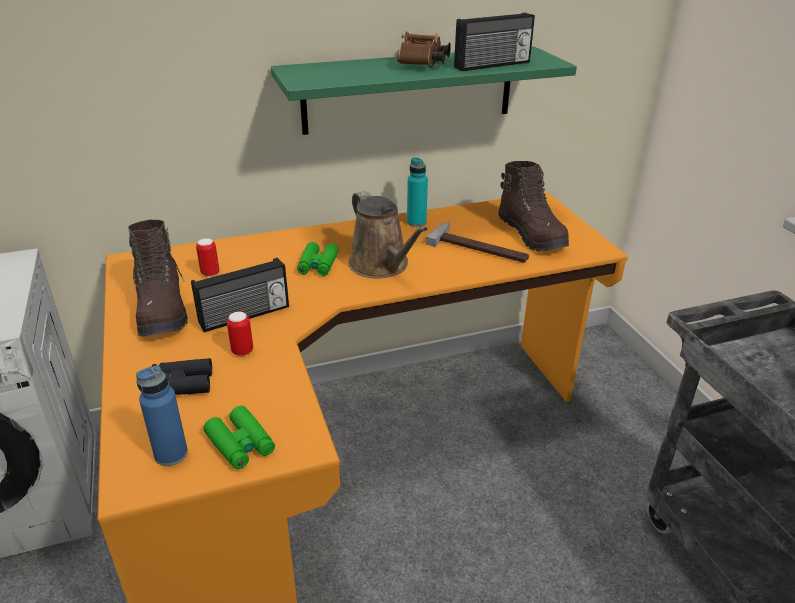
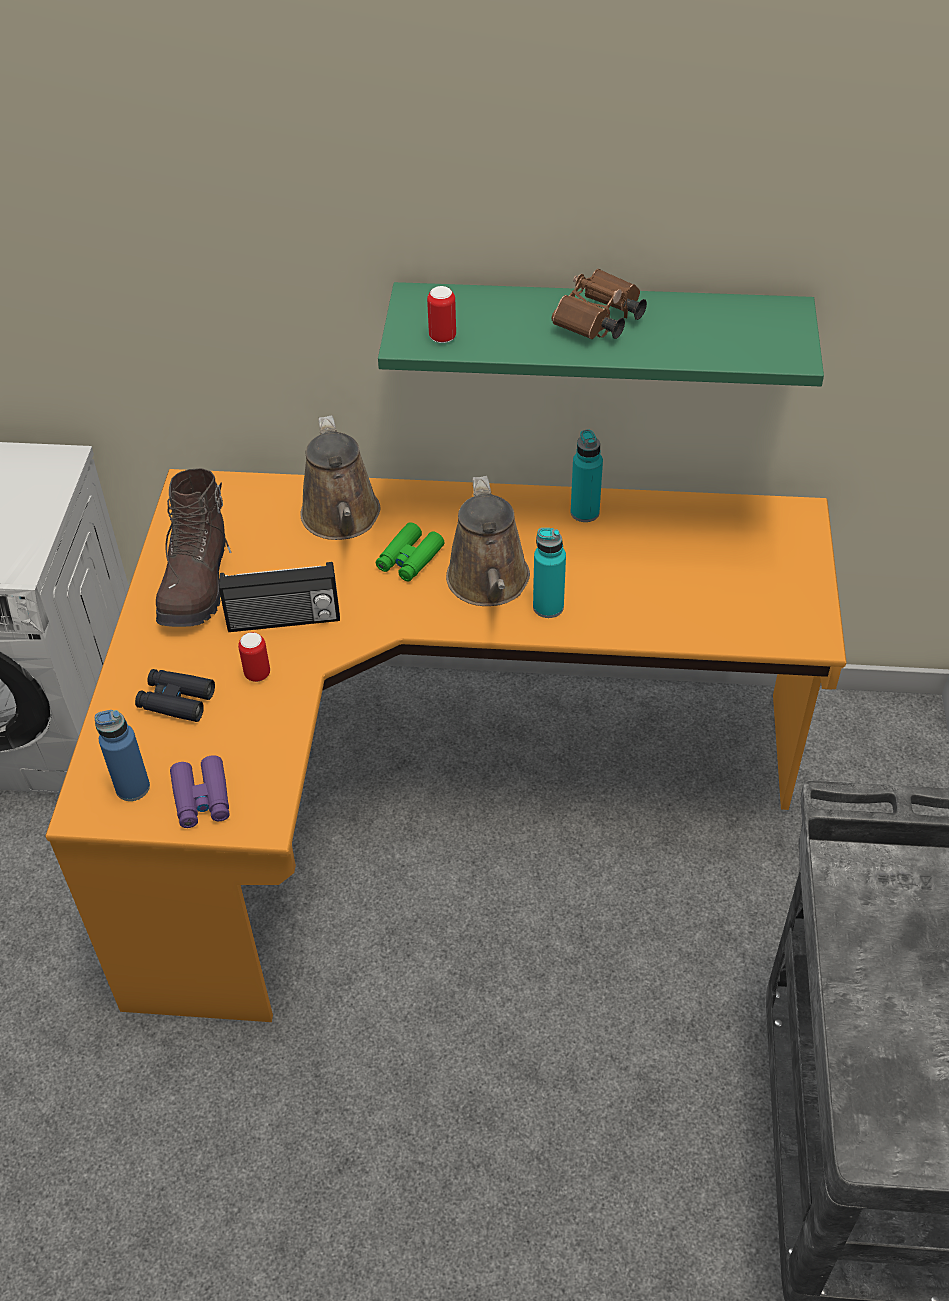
camera: 25 degrees right, 15 degrees up
can [196,238,219,277] -> can moved to [427,286,456,343]
green binoculars [203,406,275,469] -> purple binoculars [170,755,230,828]
hammer [426,221,529,263] -> none
radio [454,13,535,71] -> none
brown boot [498,161,569,252] -> none
none -> brown watering can [300,415,381,540]
none -> turquoise bottle [533,528,566,618]

